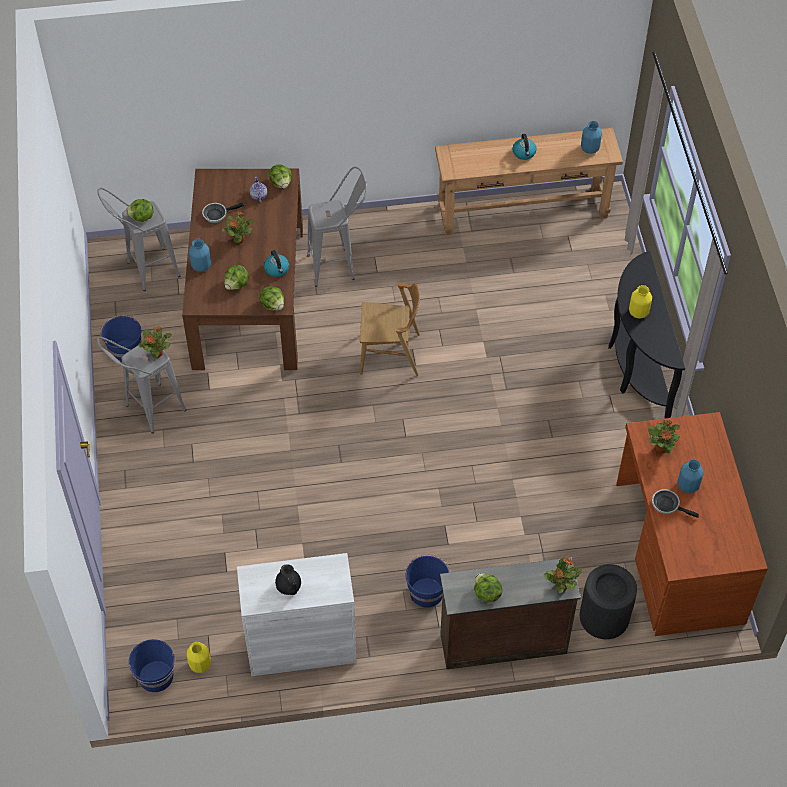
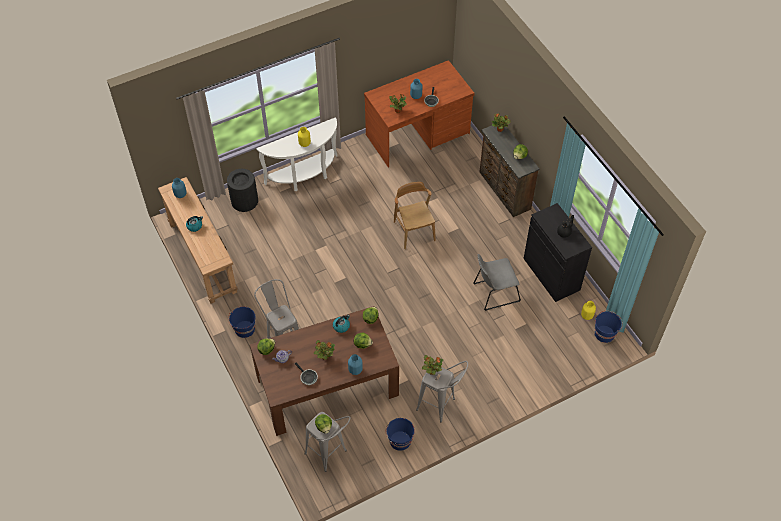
camera: 110 degrees left, 0 degrees up
white cabinet [237,553,357,676] -> black cabinet [523,203,592,302]
brown chair [360,282,420,376] -> brown chair moved to [394,182,436,249]
blue bucket [405,554,451,608] -> blue bucket moved to [228,306,256,338]
black trash can [580,564,637,639] -> black trash can moved to [227,169,258,212]
black console table [608,251,685,418] -> white console table [256,117,337,191]
none -> grey chair [473,254,521,311]

